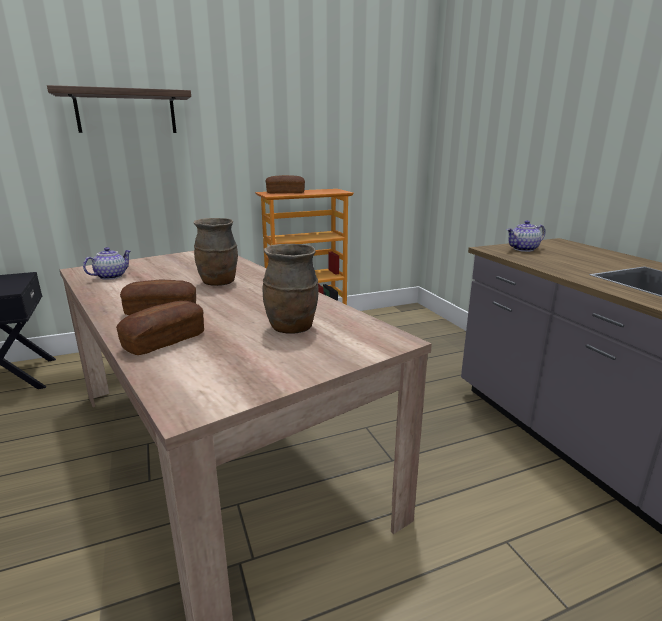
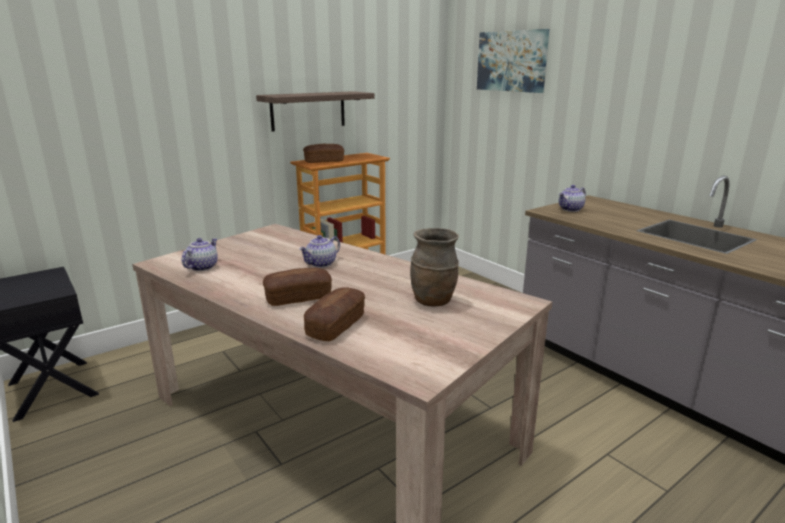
camera: 15 degrees left, 0 degrees up
shelf [47,85,191,133] -> shelf moved to [256,91,374,132]
brown vase [194,218,238,286] -> teapot [299,235,340,268]
none -> picture [477,29,550,93]

